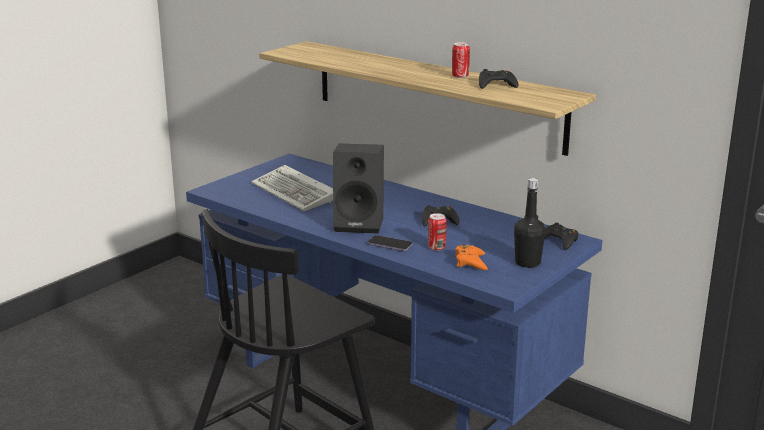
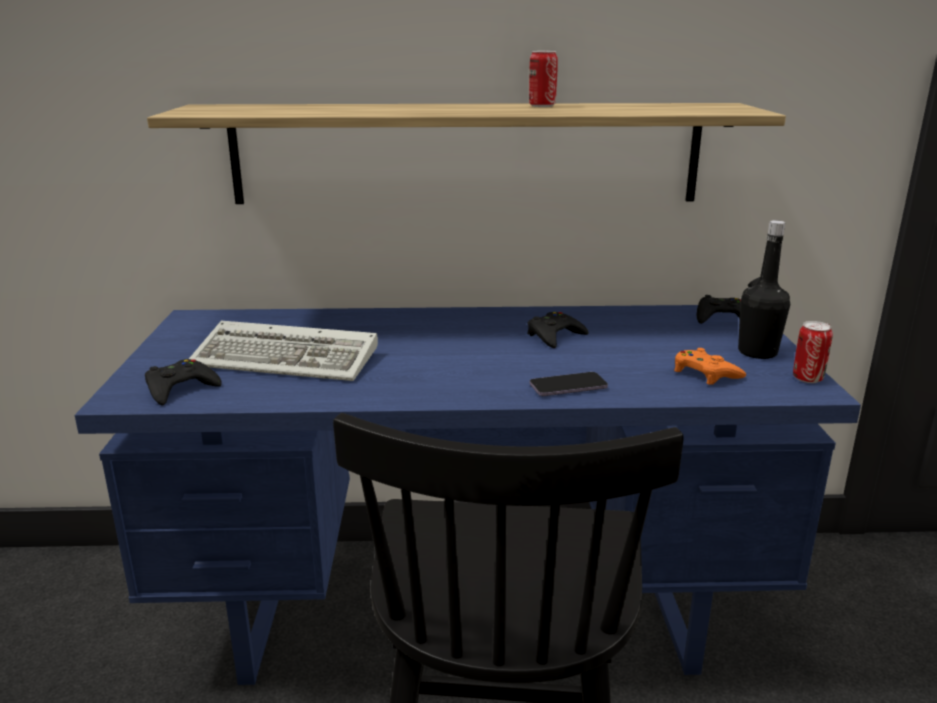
camera: 40 degrees left, 0 degrees up
black speaker [333,144,384,234] -> none
can [428,213,447,251] -> can moved to [793,321,833,383]
black game controller [479,69,518,89] -> black game controller moved to [145,359,222,405]

